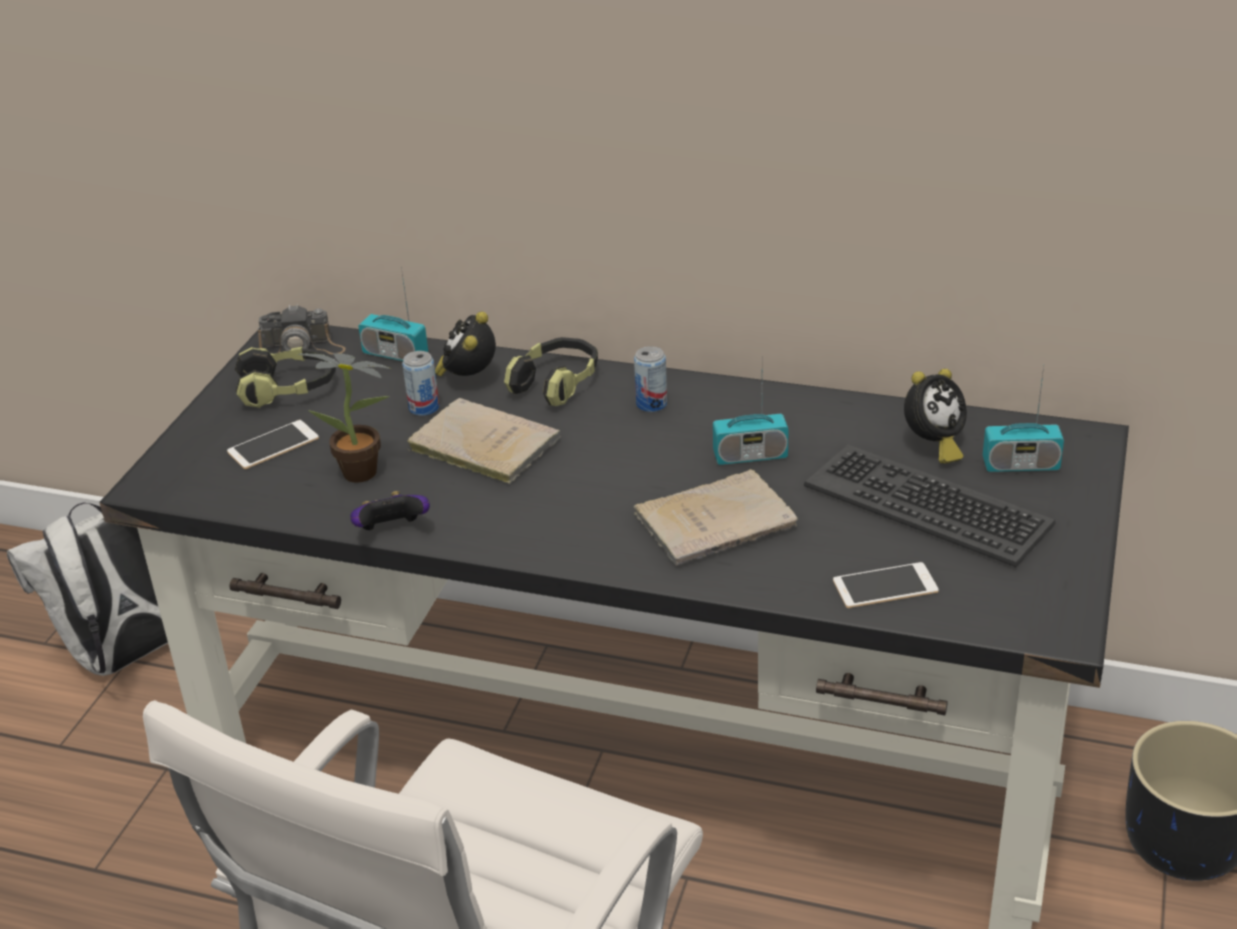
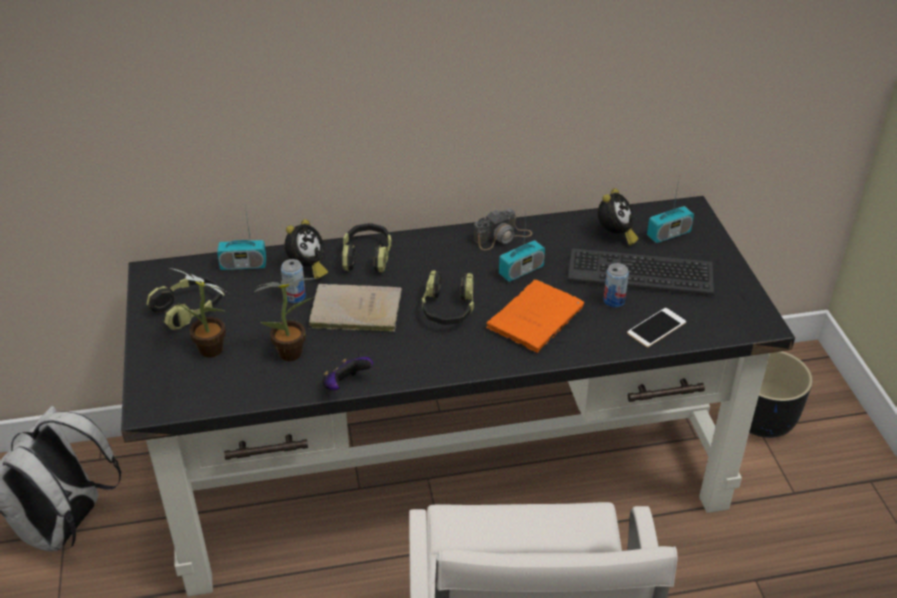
camera: 30 degrees left, 5 degrees up
phone [227,420,319,469] -> potted plant [170,268,228,358]
camera [258,304,346,354] -> camera moved to [474,208,532,250]
alarm clock [435,312,496,377] -> alarm clock turned 135 degrees counterclockwise [285,219,328,279]
can [634,346,667,412] -> can moved to [603,263,629,307]
beige book [634,469,798,566] -> orange book [486,280,584,353]
none -> headphones [422,270,474,325]

